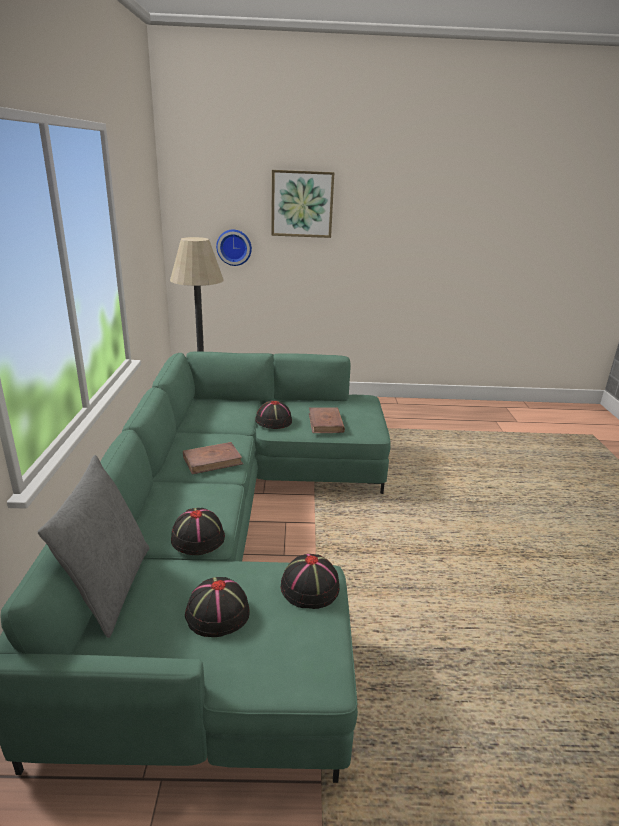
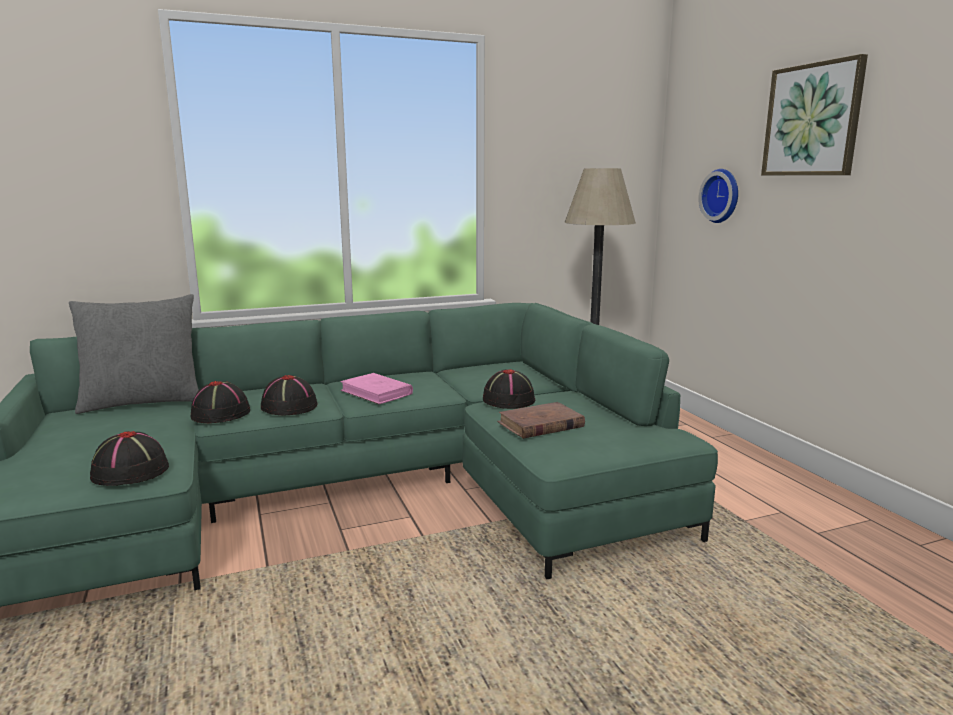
camera: 70 degrees right, 10 degrees down
brown book [183,442,243,474] -> pink book [340,373,413,404]
black hat [185,577,250,637] -> black hat moved to [261,375,317,415]

